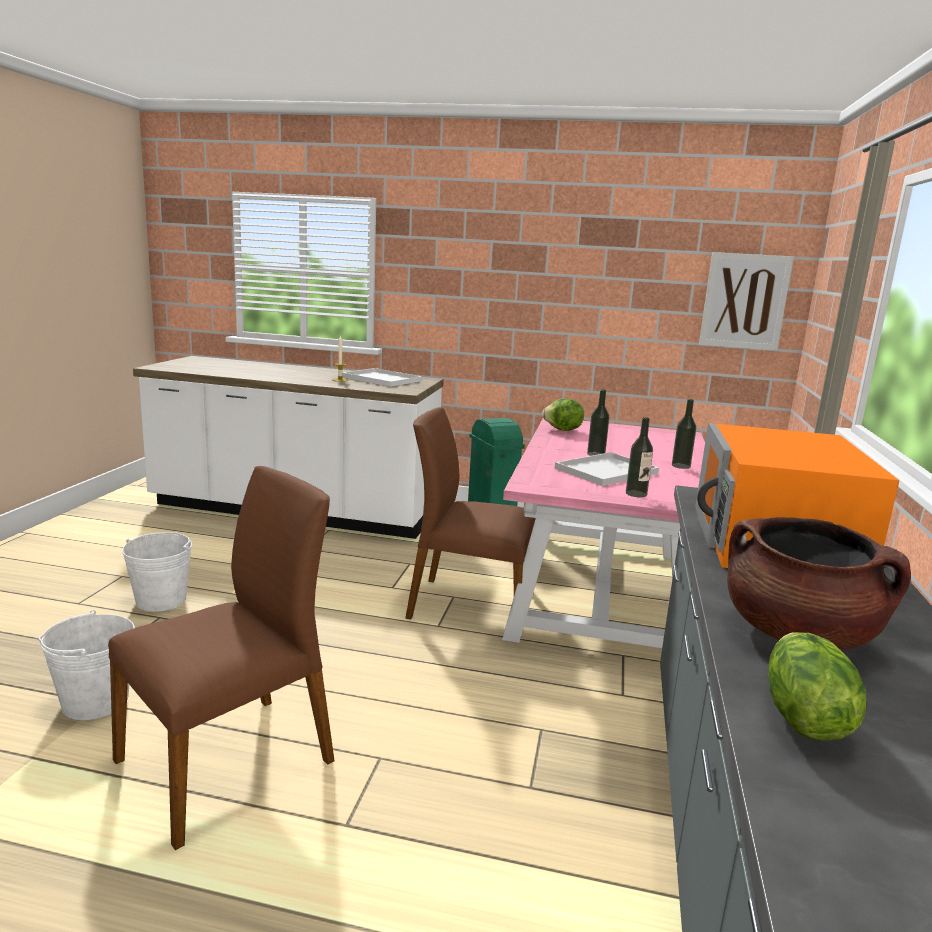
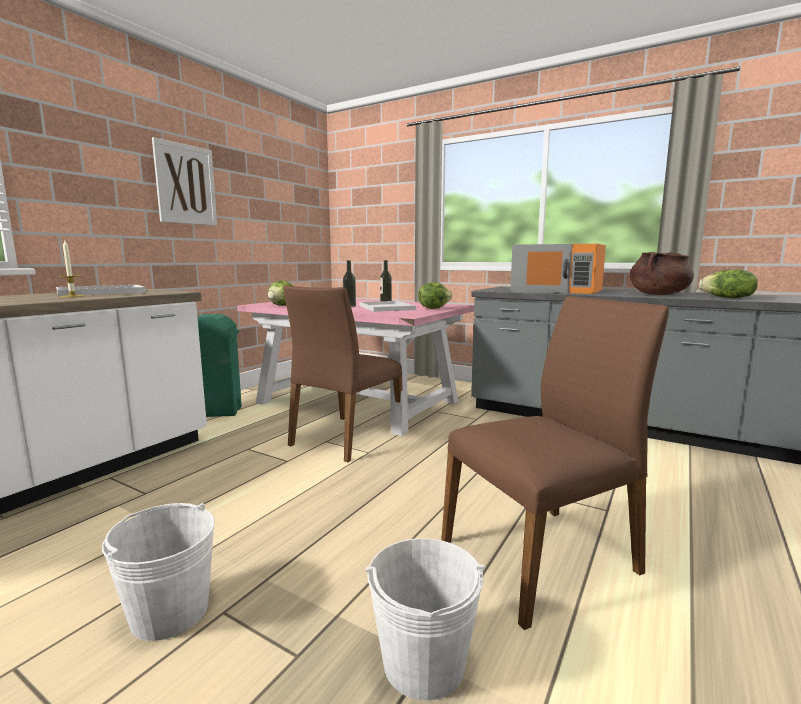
camera: 70 degrees left, 5 degrees down
brown chair [108,466,334,850] -> brown chair turned 90 degrees clockwise [441,296,669,630]
bottle [626,417,653,497] -> lettuce [418,282,452,309]
picture [699,252,794,351] -> picture moved to [152,137,217,226]

